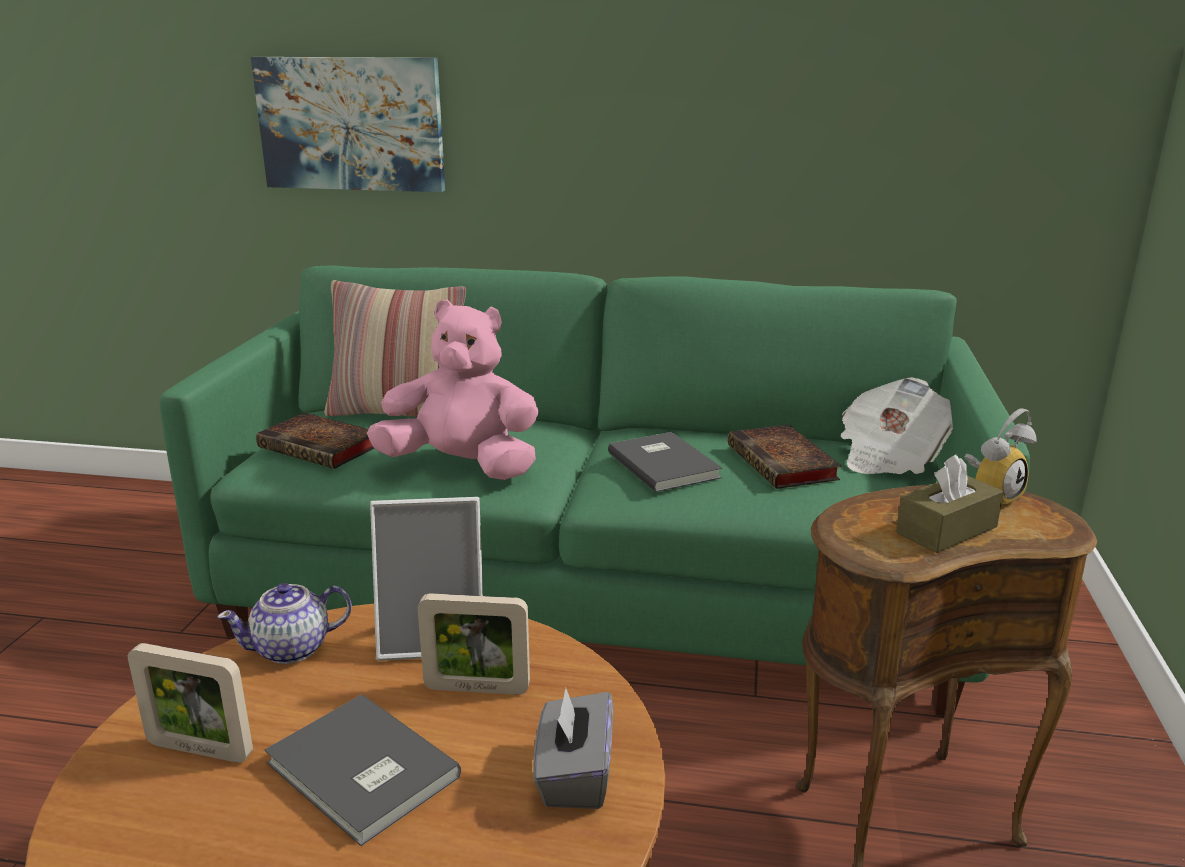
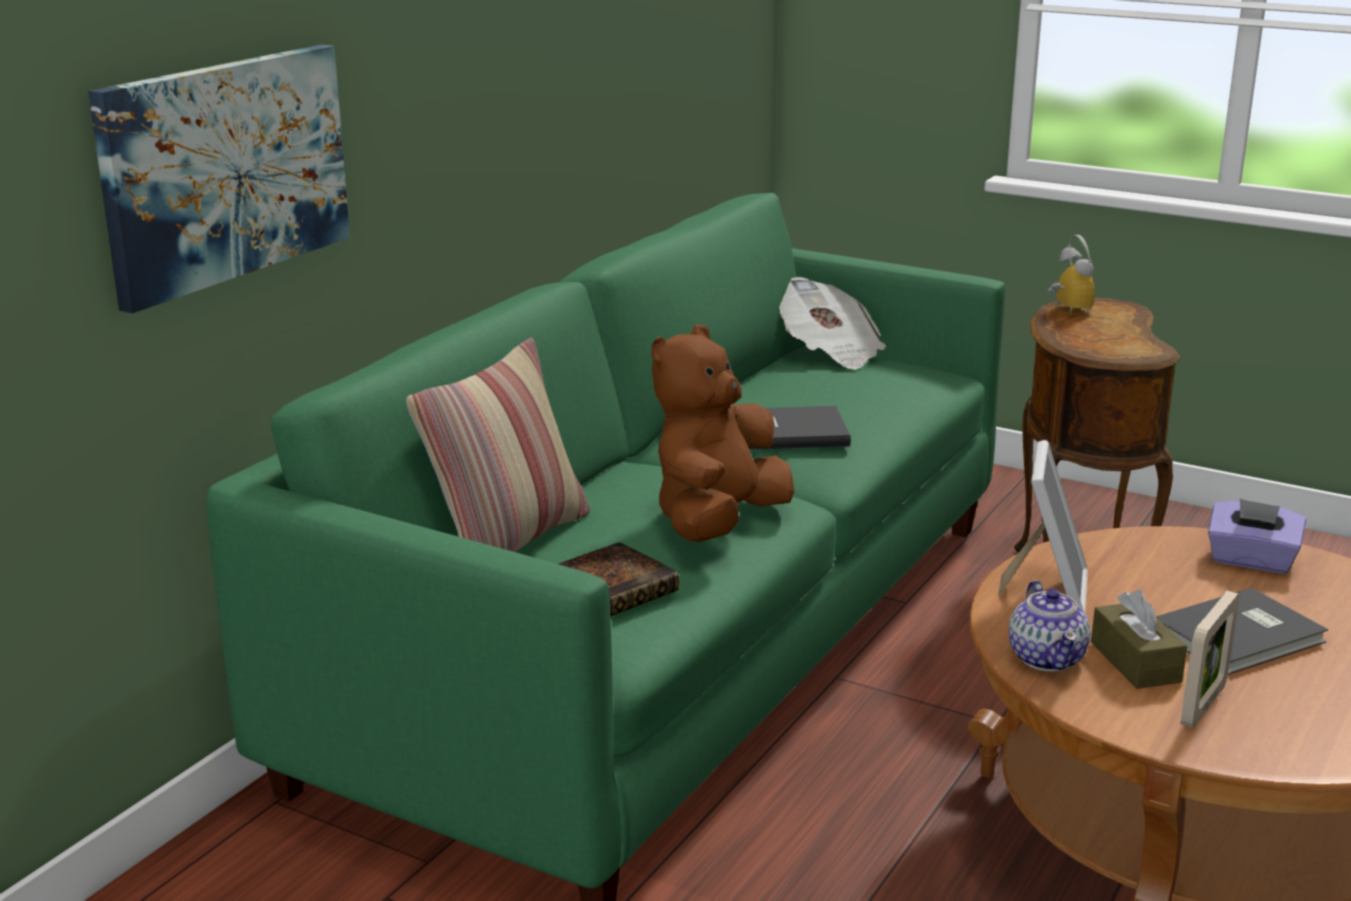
camera: 70 degrees left, 0 degrees up
pink plush toy [367,300,539,480] -> brown plush toy [651,325,794,542]
picture frame [418,593,530,695] -> none
grey tissue box [533,688,613,809] -> purple tissue box [1208,499,1306,574]
book [728,425,842,489] -> none
brown tissue box [896,454,1003,553] -> brown tissue box moved to [1091,589,1187,689]

